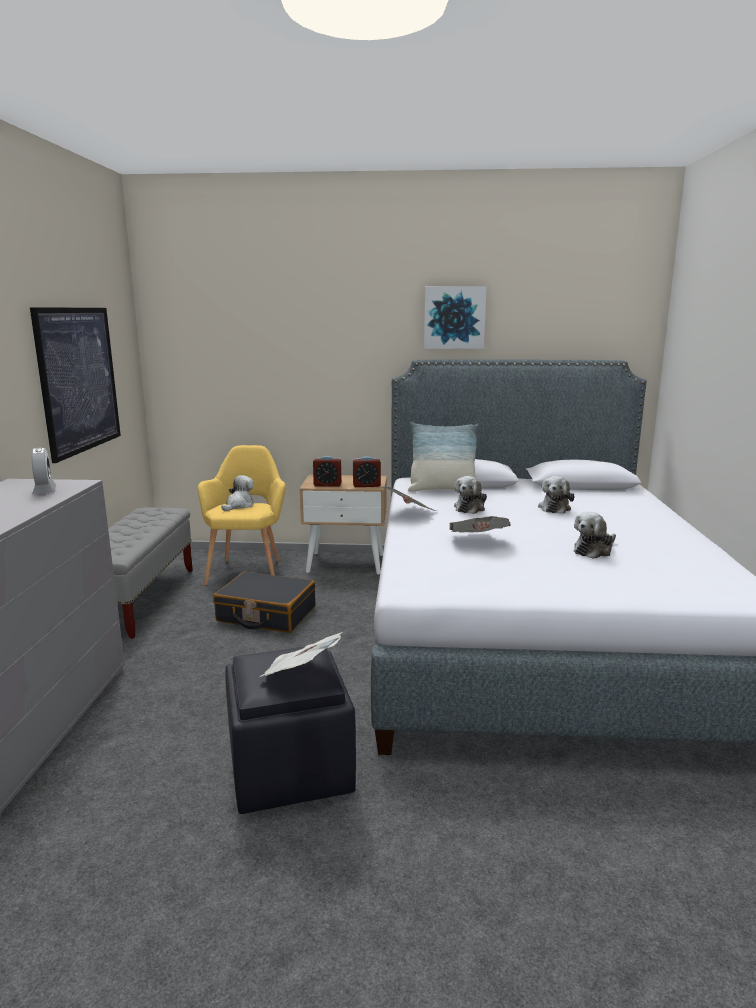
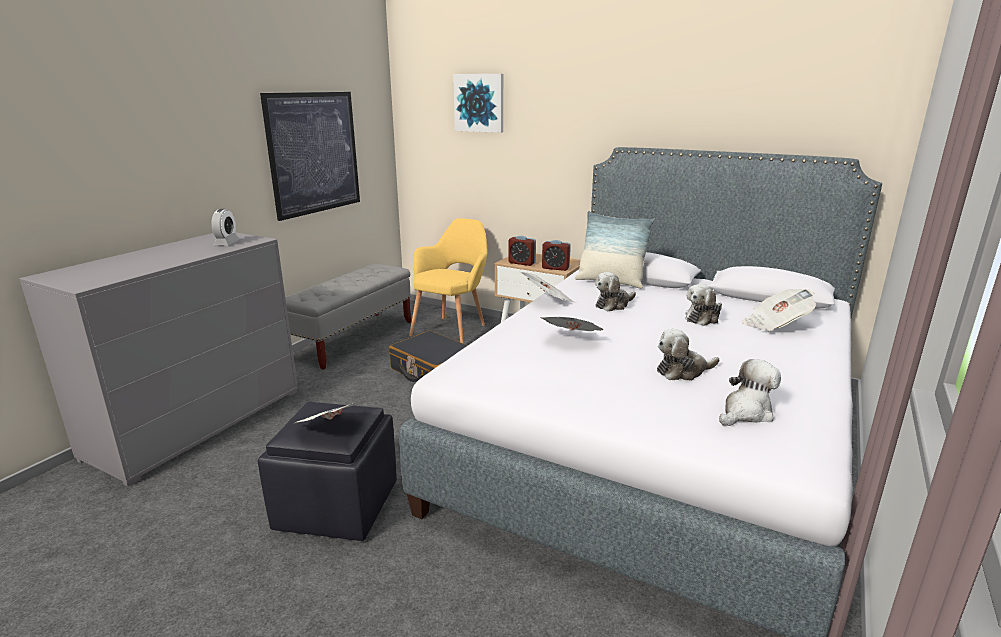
camera: 25 degrees right, 5 degrees up
plush toy [221,475,254,511] -> plush toy moved to [719,359,781,426]
picture [424,286,487,349] -> picture moved to [453,74,503,133]
none -> newspaper [742,289,816,331]

